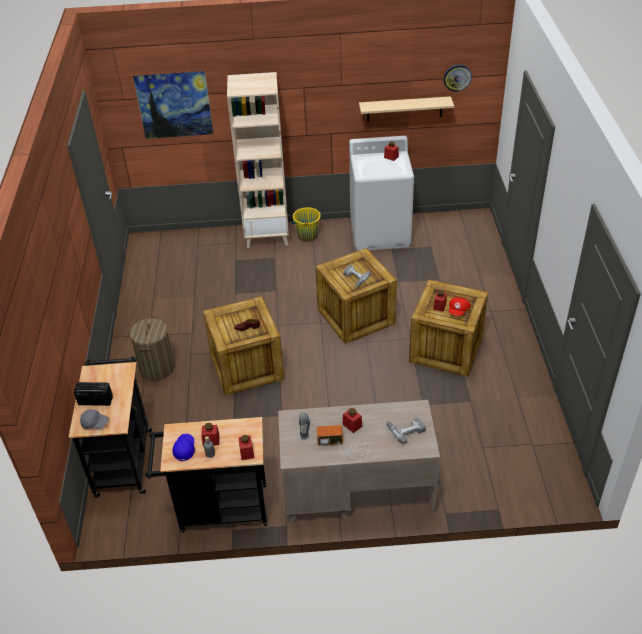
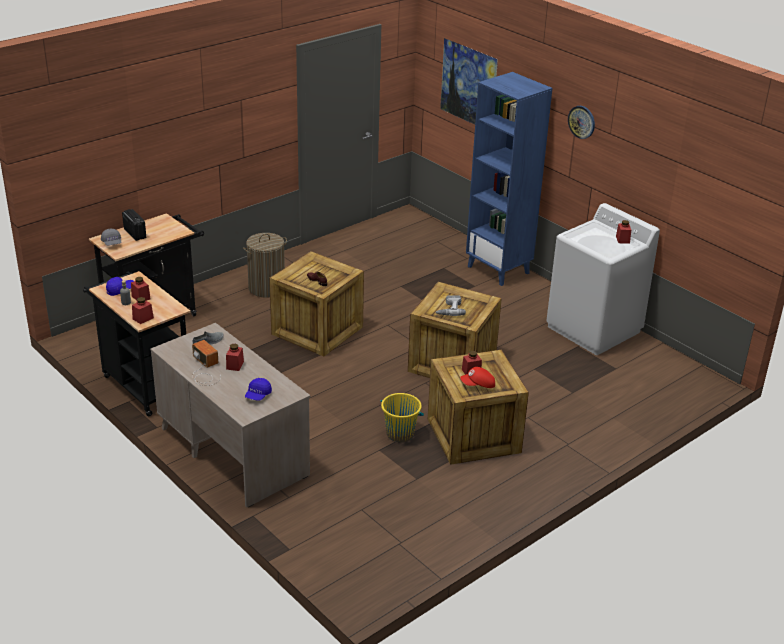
camera: 50 degrees right, 10 degrees down
beige bookcase [227,72,289,248] -> blue bookcase [466,72,553,286]
yellow bucket [291,207,321,242] -> yellow bucket moved to [381,393,424,442]
beige shelf [359,96,454,122] -> none
power drill [386,417,426,444] -> blue cap [245,378,272,401]
wall clock [443,65,472,92] -> wall clock moved to [568,106,595,139]

